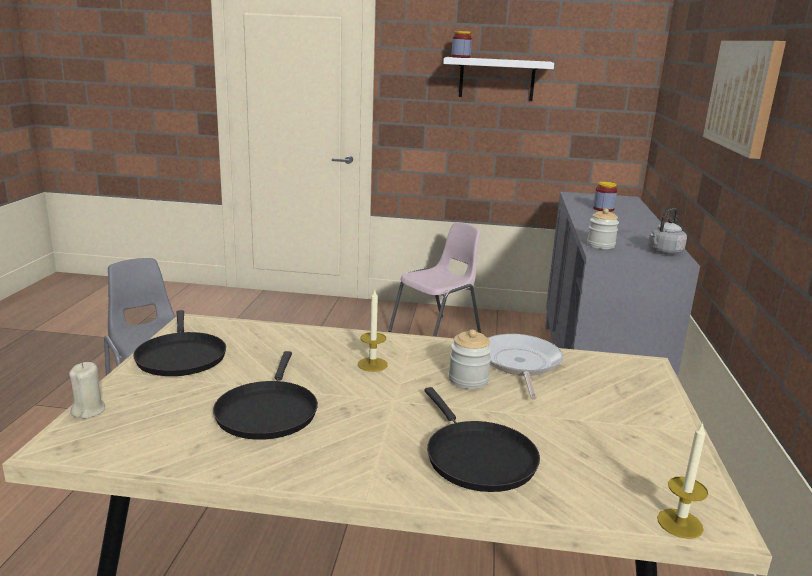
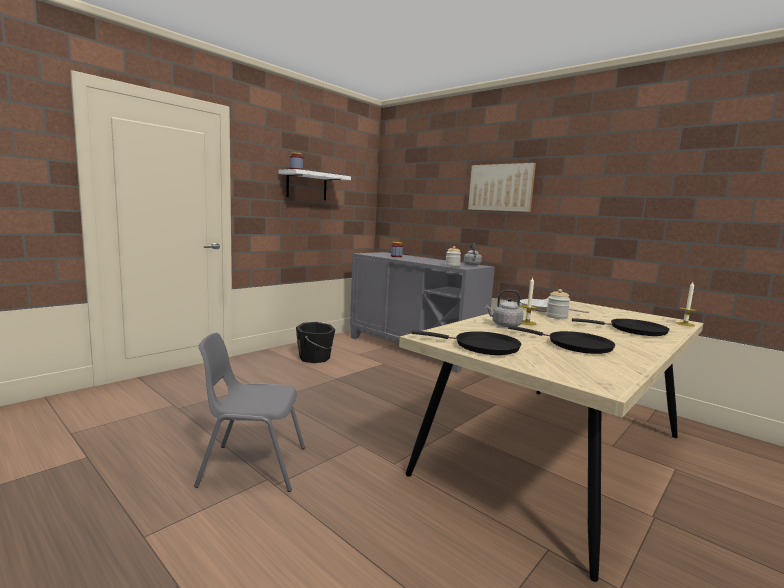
camera: 55 degrees left, 10 degrees down
beige candle [69,362,105,419] -> none
pink chair [388,222,481,337] -> black bucket [296,322,335,363]
none -> grey kettle [485,290,523,327]

